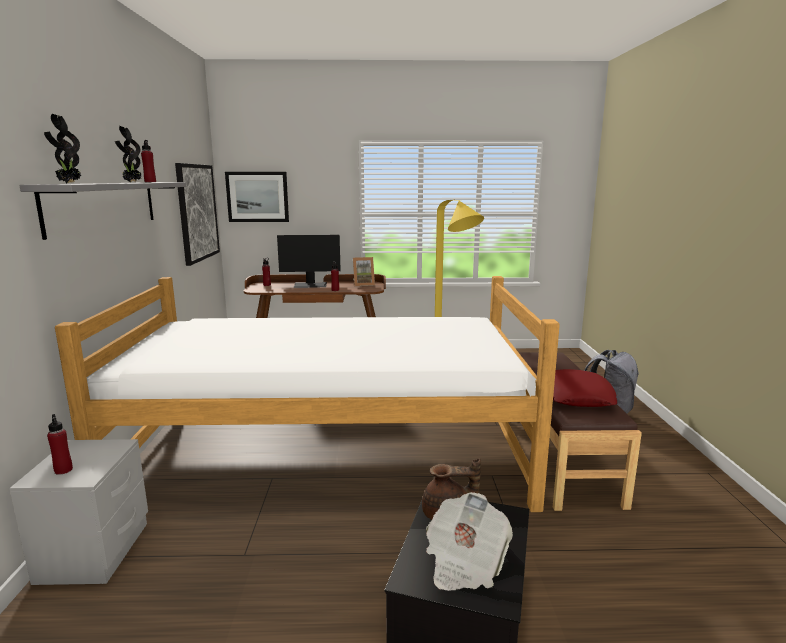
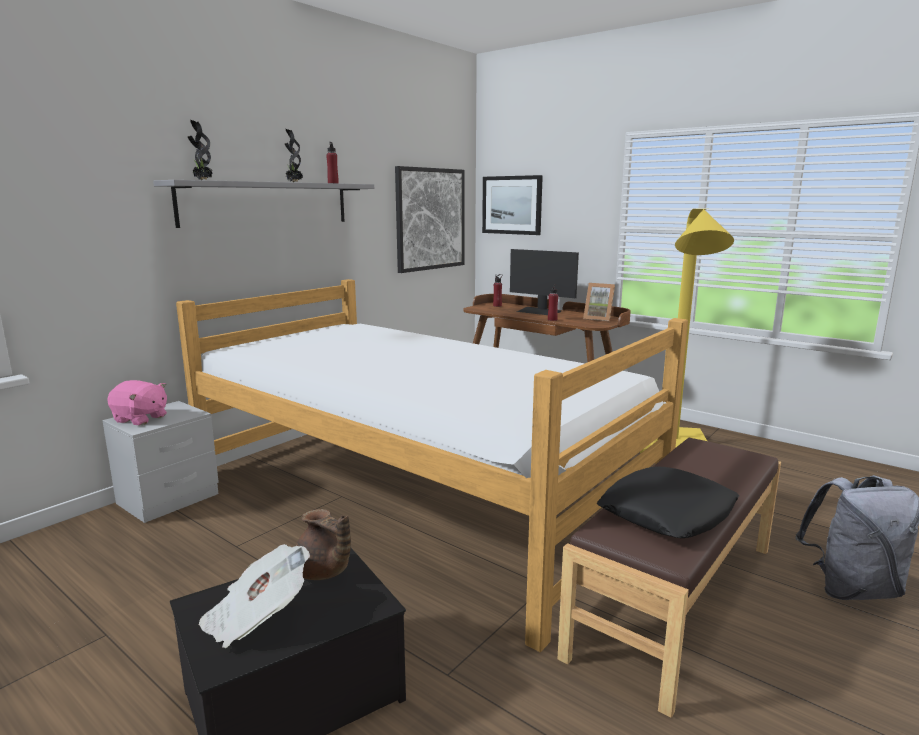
camera: 40 degrees right, 0 degrees up
red bottle [47,414,73,475] -> pink plush toy [107,380,167,425]
red pillow [553,369,617,407] -> black pillow [597,466,739,538]

